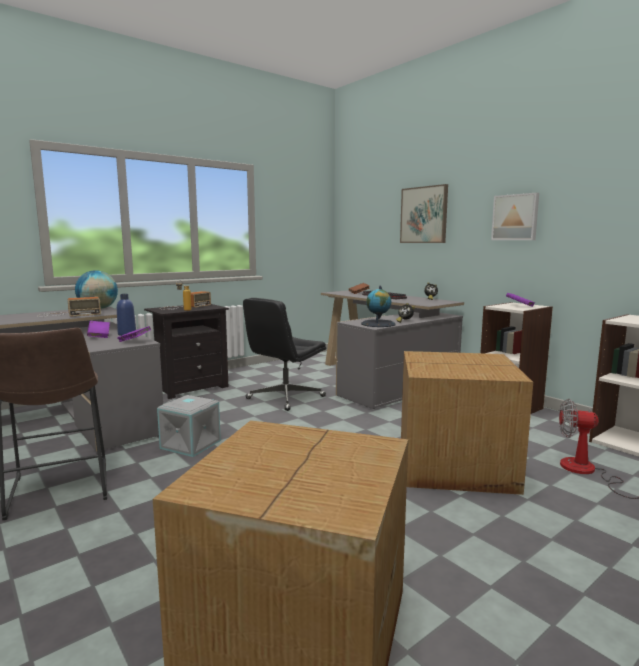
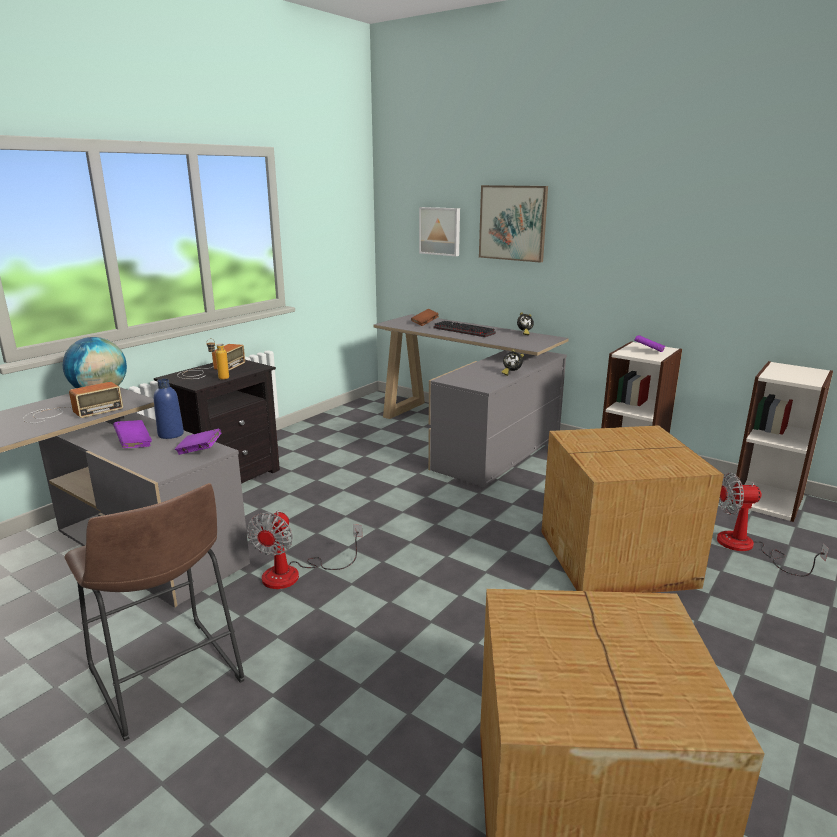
camera: 15 degrees left, 10 degrees up
grey storage box [157,395,221,457] -> fan [247,510,362,589]
black office chair [243,298,326,411] -> none
globe [361,285,396,327] -> none
picture [491,193,539,240] -> picture moved to [419,207,460,256]

